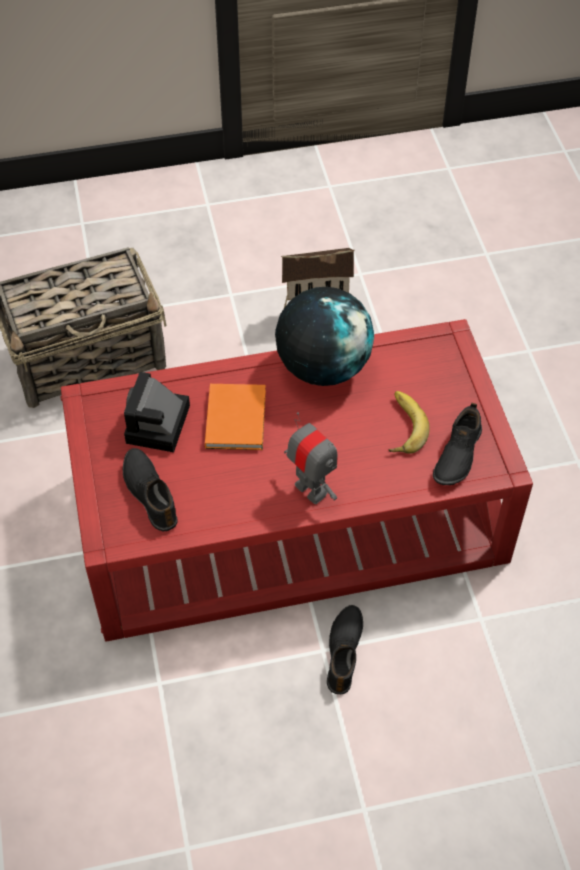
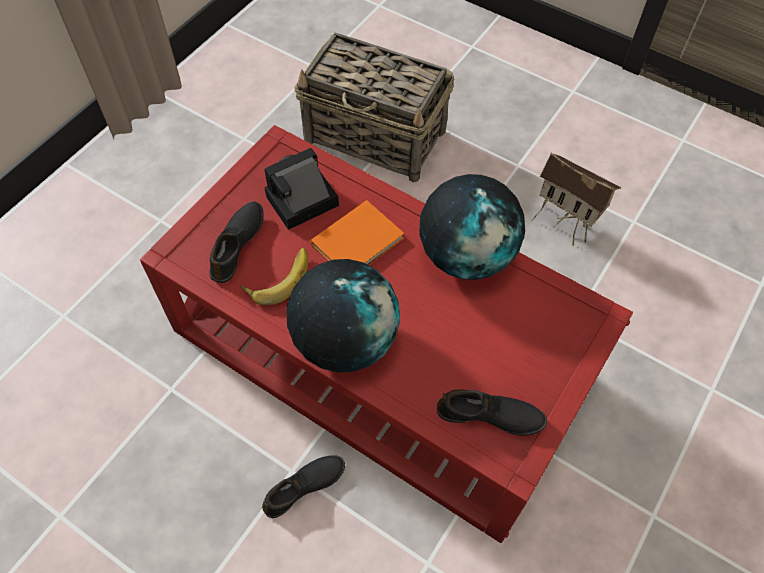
camera: 45 degrees right, 5 degrees up
toy robot [284,412,337,504] -> globe [287,259,400,373]
banana [388,391,430,454] -> banana moved to [241,248,308,305]
black shoe [433,403,482,485] -> black shoe turned 150 degrees counterclockwise [437,390,547,436]

